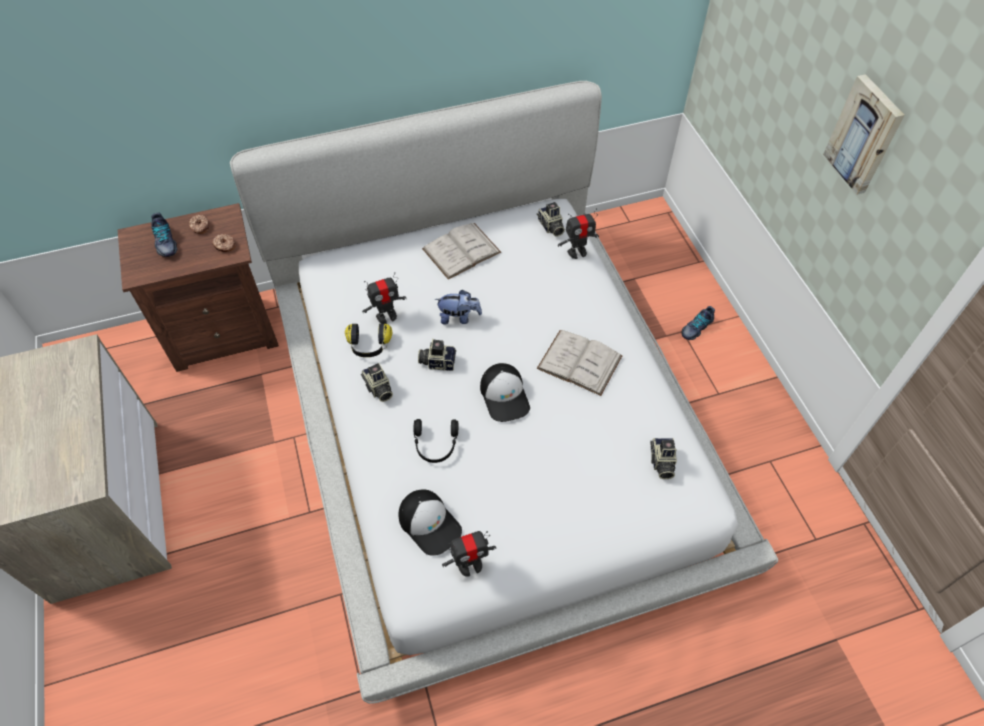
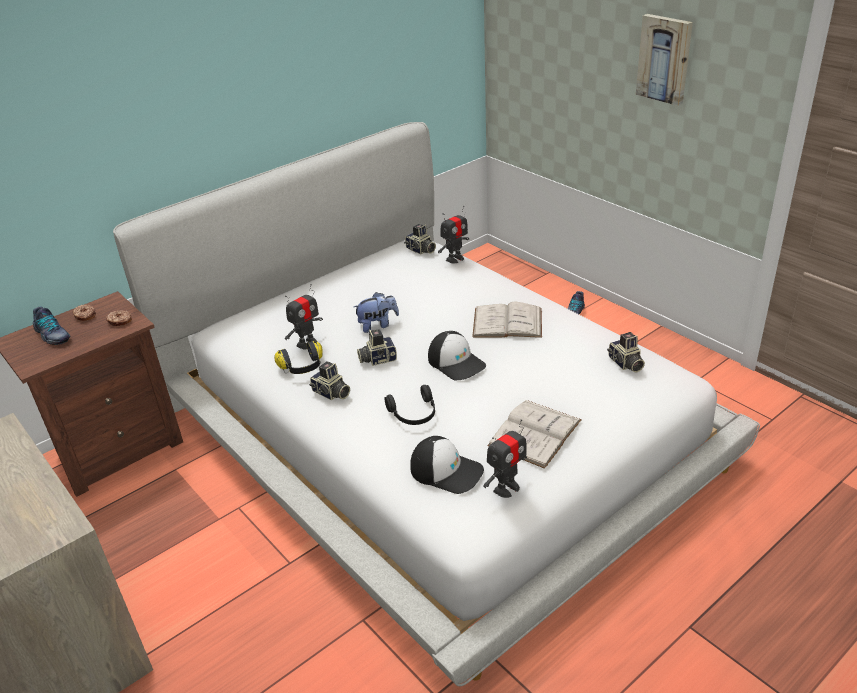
camera: 20 degrees left, 20 degrees down
white book [422,223,501,280] -> white book moved to [487,400,582,469]

